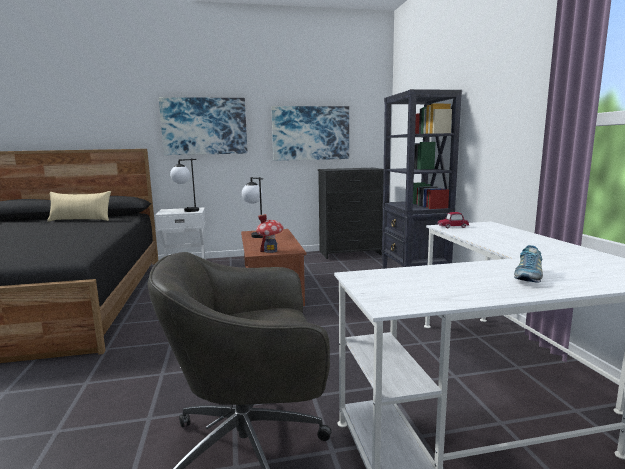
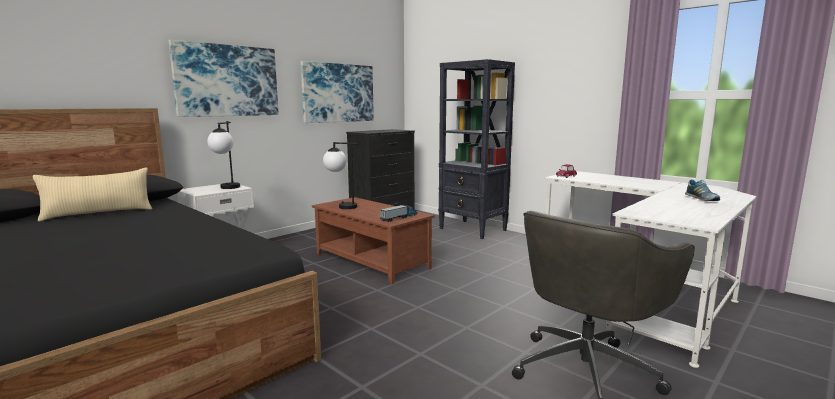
camera: 35 degrees left, 0 degrees up
toy house [256,214,283,253] -> toy truck [380,204,418,222]

